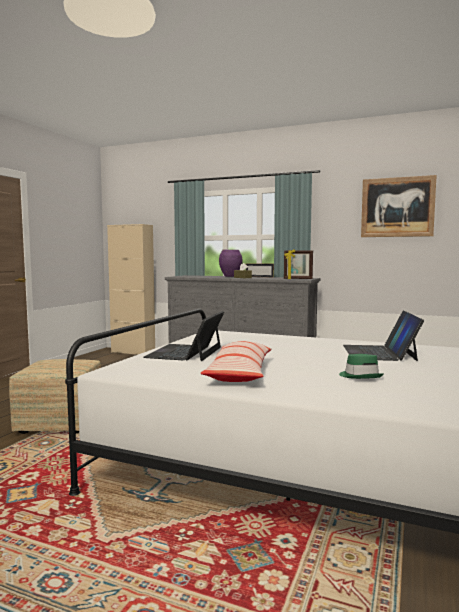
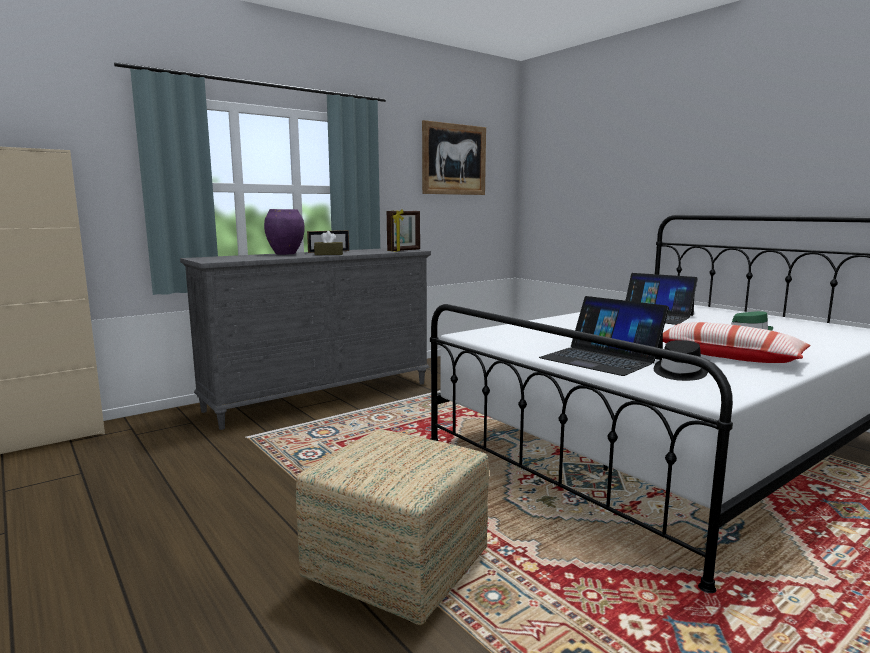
camera: 60 degrees left, 5 degrees up
none -> black hat [654,340,708,381]

